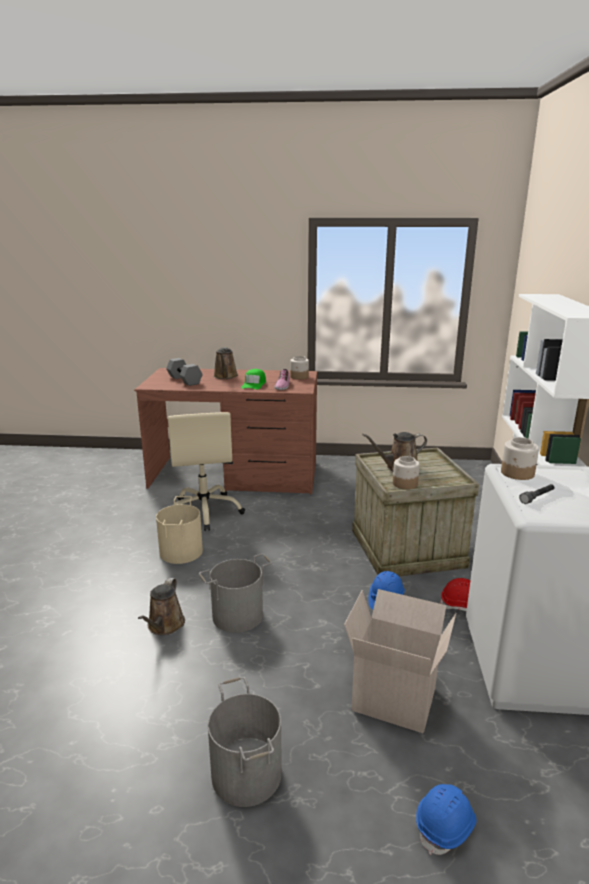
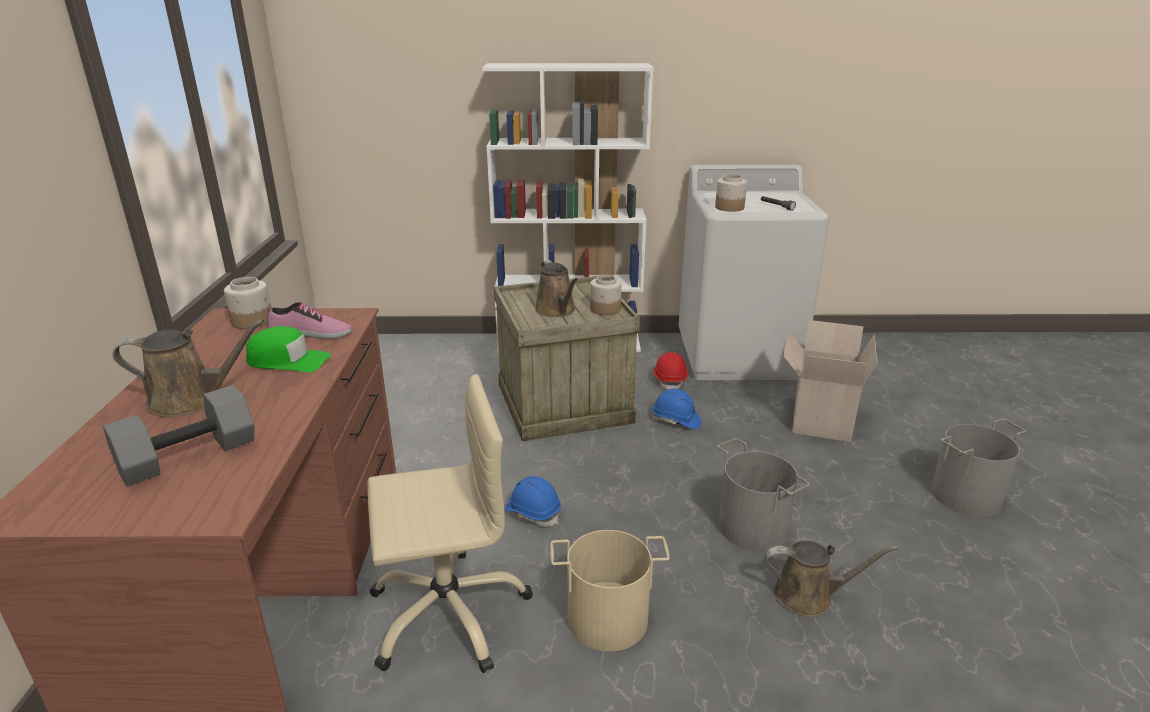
camera: 95 degrees left, 5 degrees up
blue hard hat [416,784,476,855] -> blue hard hat moved to [504,476,561,527]

